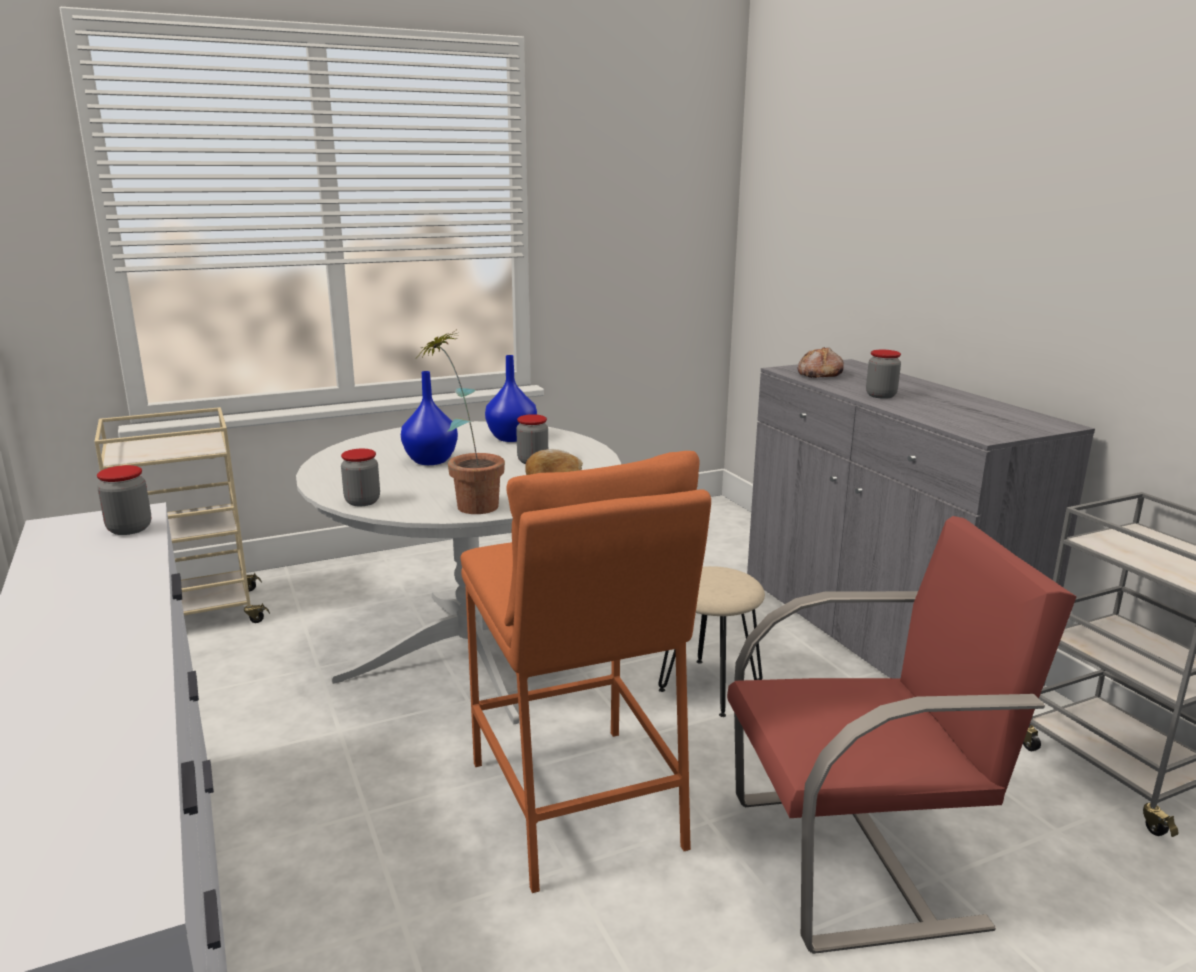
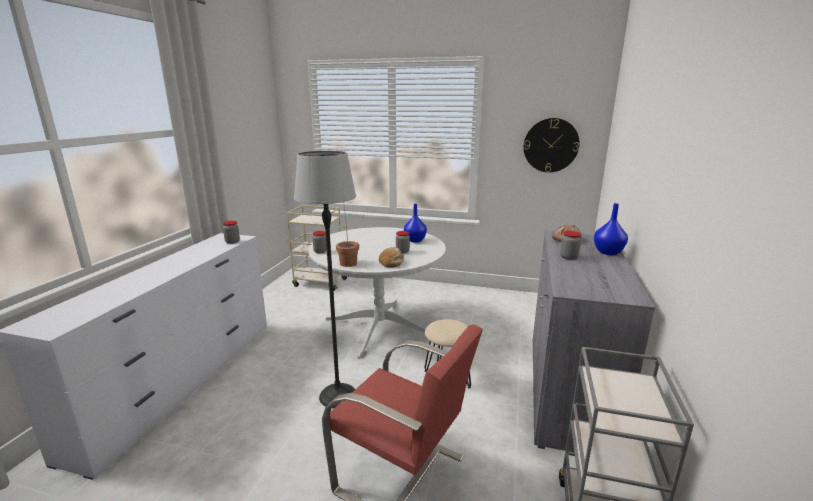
camera: 40 degrees right, 0 degrees up
blue vase [401,371,458,465] -> blue vase moved to [594,203,628,255]
orange stool [460,451,711,893] -> floor lamp [294,151,356,409]
none -> wall clock [524,118,580,172]

